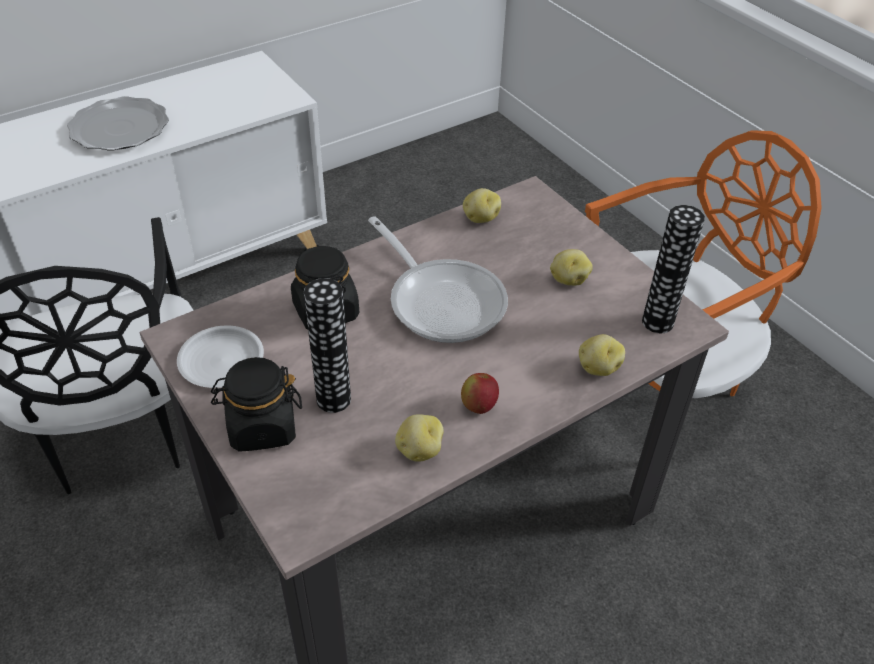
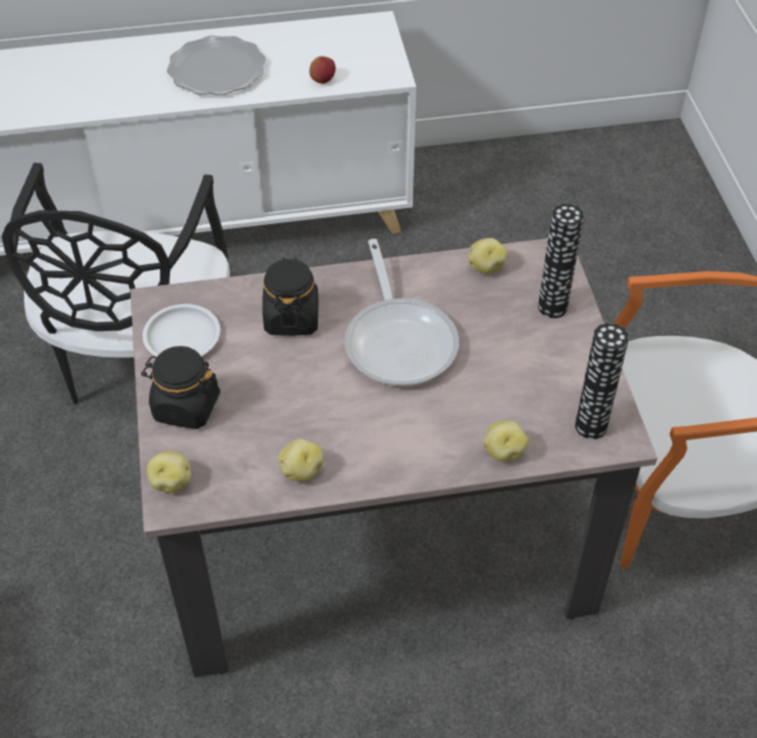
camera: 25 degrees right, 5 degrees up
vase [304,278,351,413] -> vase moved to [538,204,584,318]
apple [461,373,499,414] -> apple moved to [309,56,336,84]
potato [550,249,593,286] -> potato moved to [147,451,191,493]

